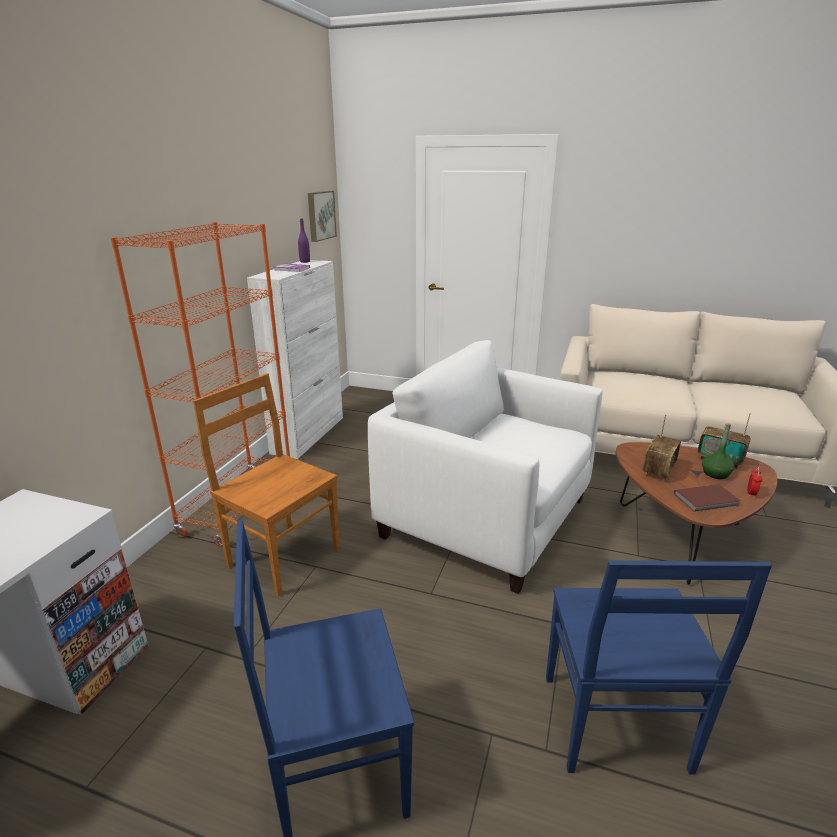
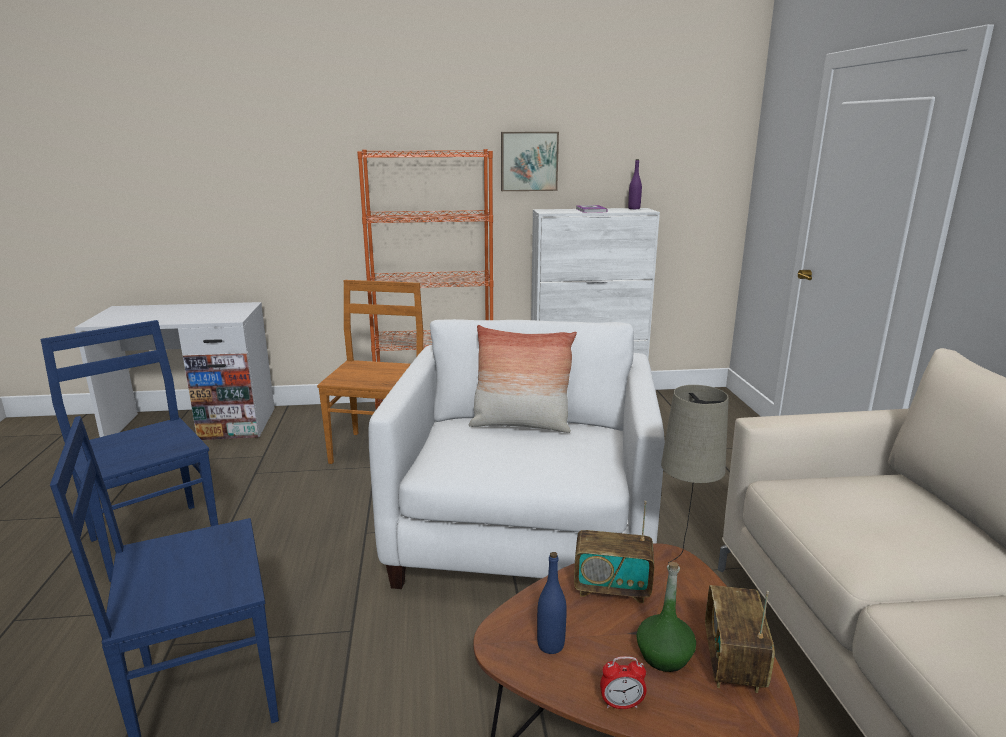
camera: 65 degrees right, 5 degrees down
picture [308,191,337,242] -> picture moved to [501,132,559,191]
brown book [674,484,741,512] -> blue bottle [537,552,567,654]
none -> pillow [469,325,577,433]
none -> beige table lamp [661,385,729,563]

